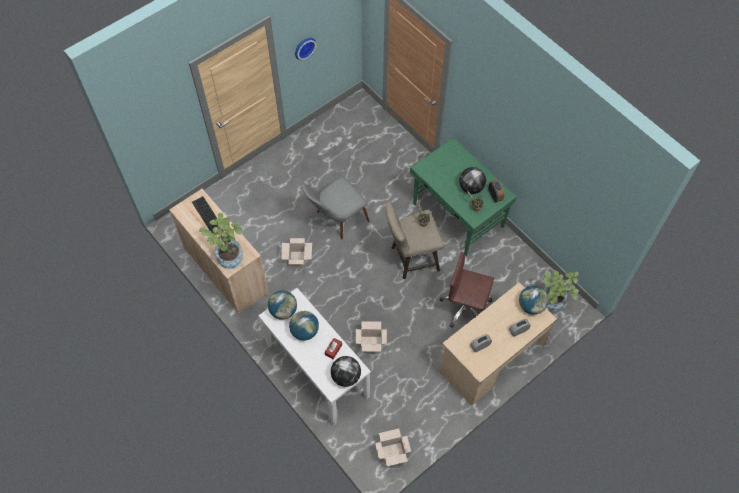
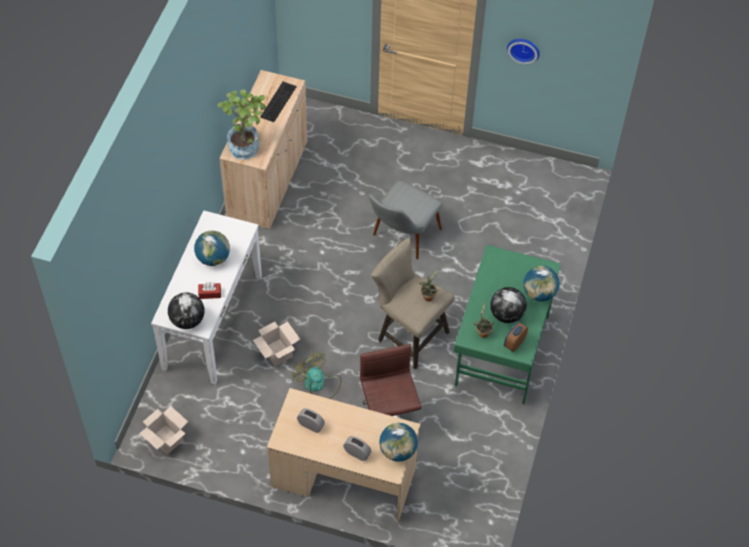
camera: 55 degrees right, 5 degrees down
globe [268,290,297,320] -> globe moved to [523,266,560,302]
cardboard box [281,238,312,268] -> none
grey chair [302,177,369,240] -> grey chair turned 75 degrees counterclockwise [368,180,442,259]
potted plant [543,270,579,311] -> none
none -> fan [292,352,342,399]

